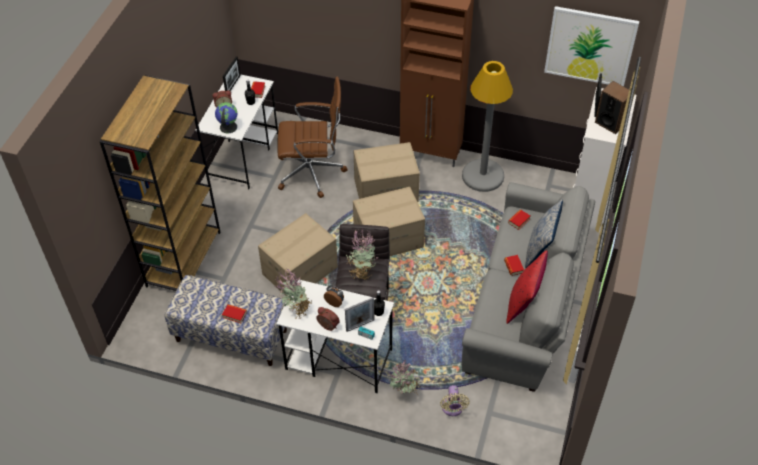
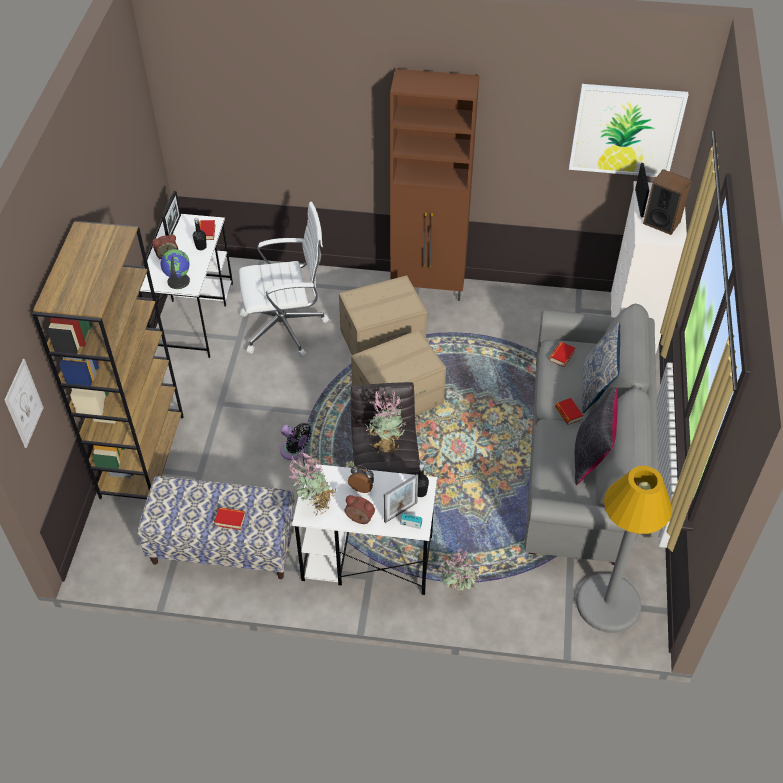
camera: 10 degrees left, 0 degrees up
cardboard box [258,213,338,296] -> black fan [280,423,312,460]
brown office chair [277,76,347,198] -> white office chair [239,202,330,358]
beige fan [440,385,469,416] -> none
grey floor lamp [462,61,513,192] -> grey floor lamp moved to [576,466,672,633]
red pillow [506,250,548,324] -> black pillow [575,387,618,485]
none -> picture [5,359,44,448]

